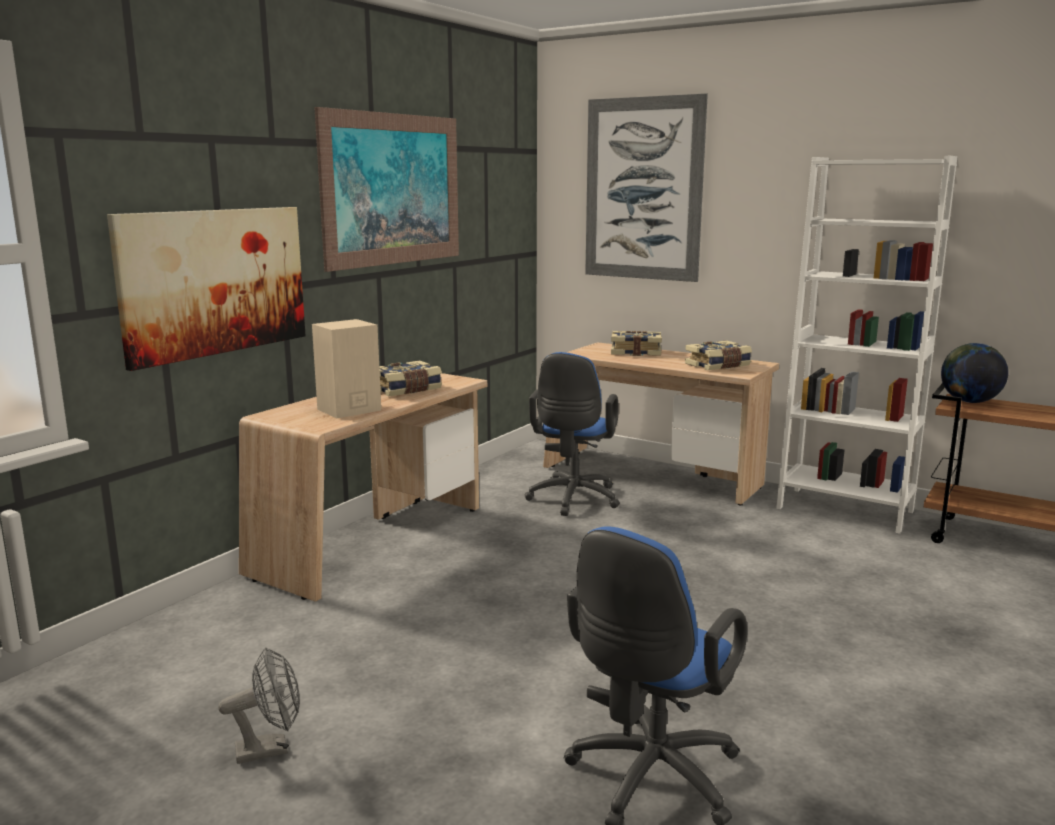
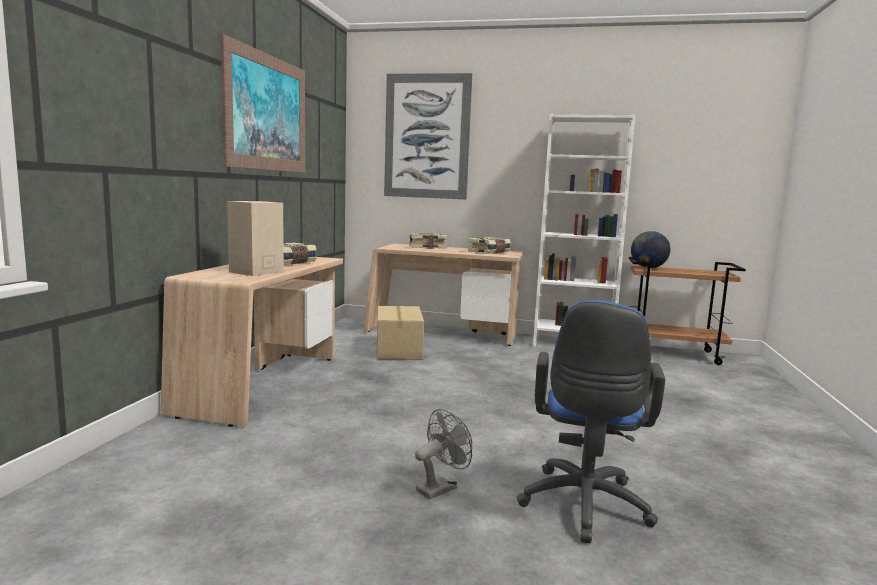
camera: 20 degrees left, 5 degrees down
picture [107,207,306,371] -> none
grey fan [218,647,300,764] -> grey fan moved to [415,409,472,499]
blue office chair [525,352,620,516] -> cardboard box [377,306,424,360]

